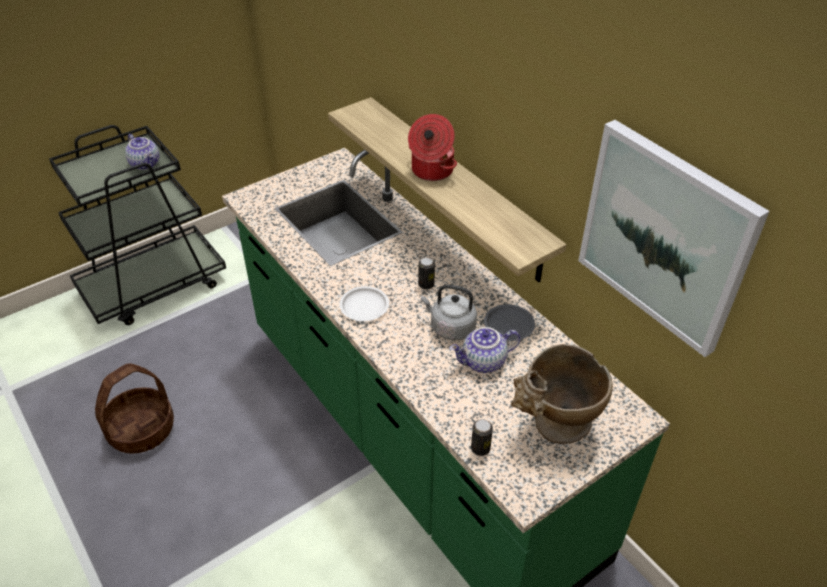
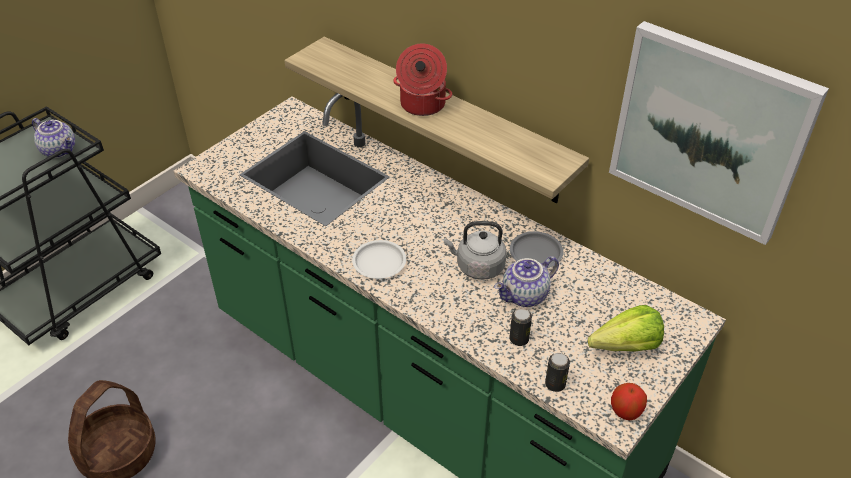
camera: 15 degrees left, 0 degrees up
can [418,257,435,289] -> can moved to [509,308,532,346]
beige vase [511,344,613,444] -> lettuce [588,305,664,352]
none -> apple [611,383,647,420]

